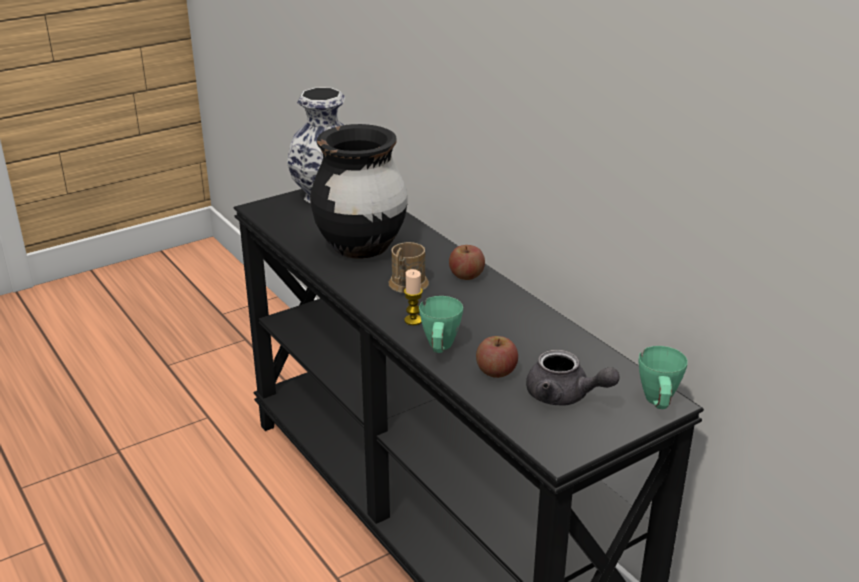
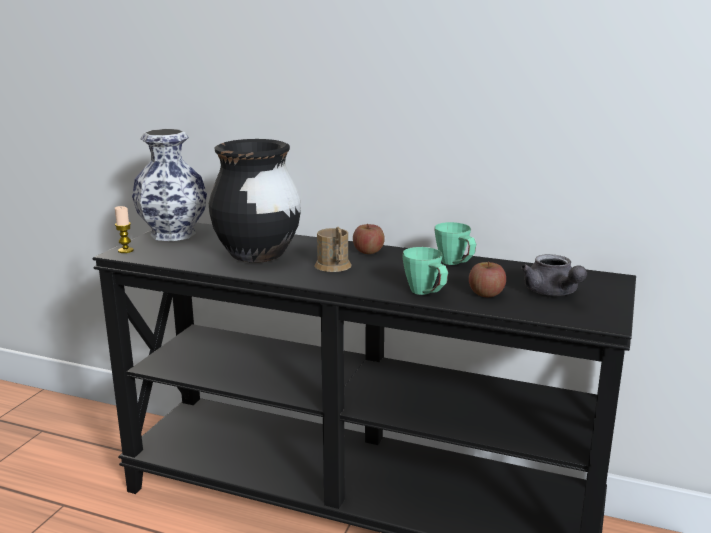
camera: 35 degrees left, 10 degrees down
candle [404,269,423,325] -> candle moved to [115,206,134,253]
grey teapot [526,350,620,406] -> grey teapot turned 75 degrees clockwise [521,254,587,296]
green mug [639,346,688,409] -> green mug moved to [435,222,476,265]

